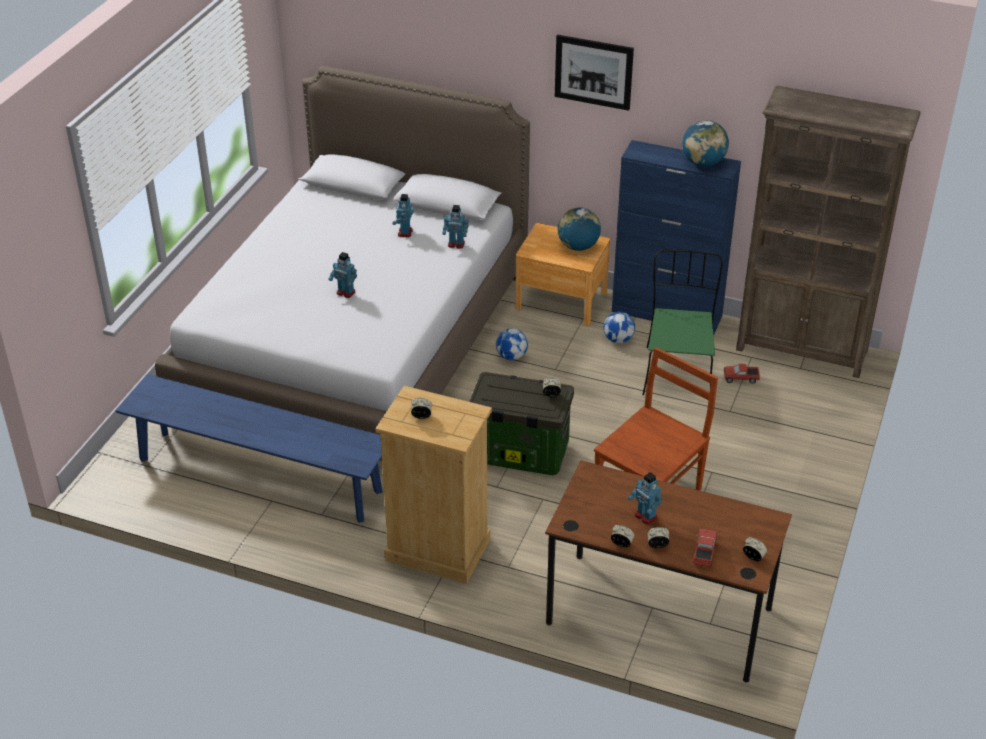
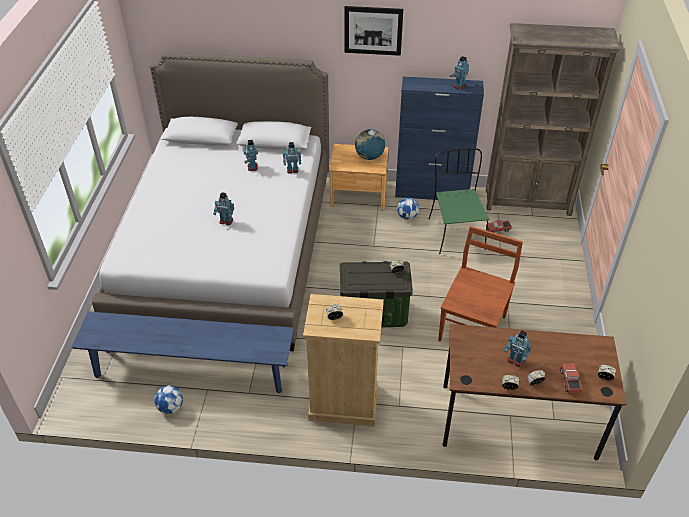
camera: 15 degrees left, 5 degrees up
football [496,328,528,360] -> football moved to [154,385,183,414]
globe [682,120,729,167] -> toy robot [450,56,469,90]

